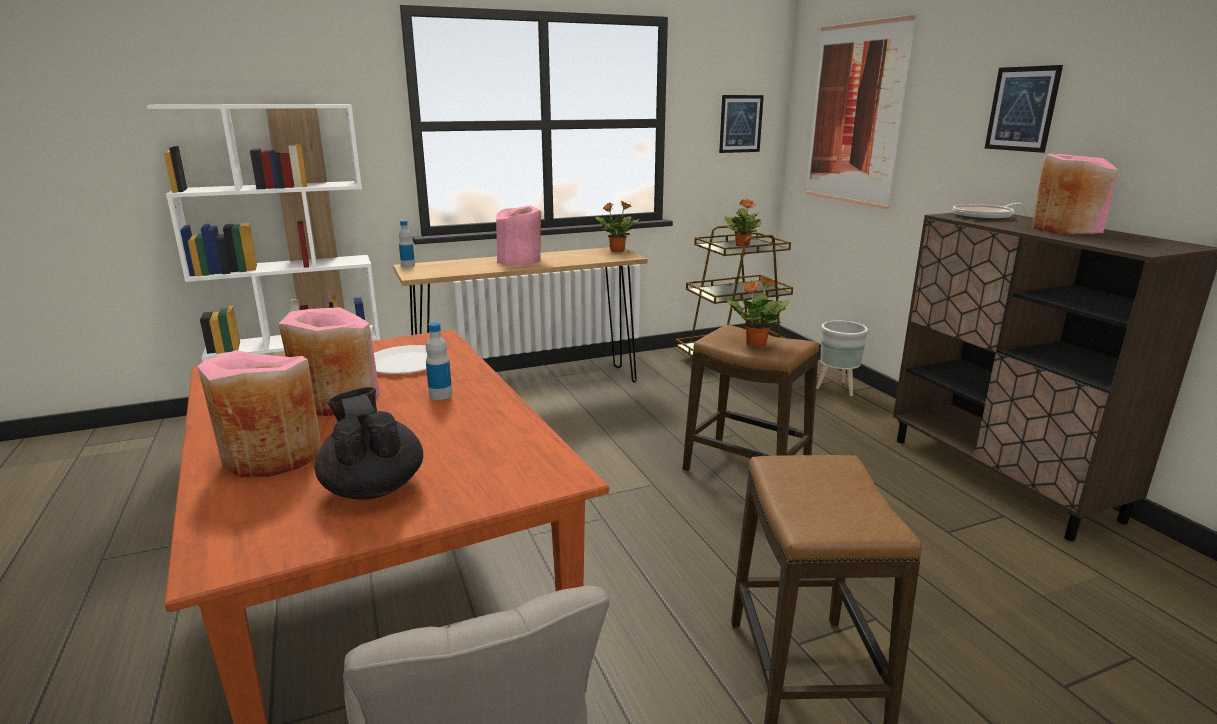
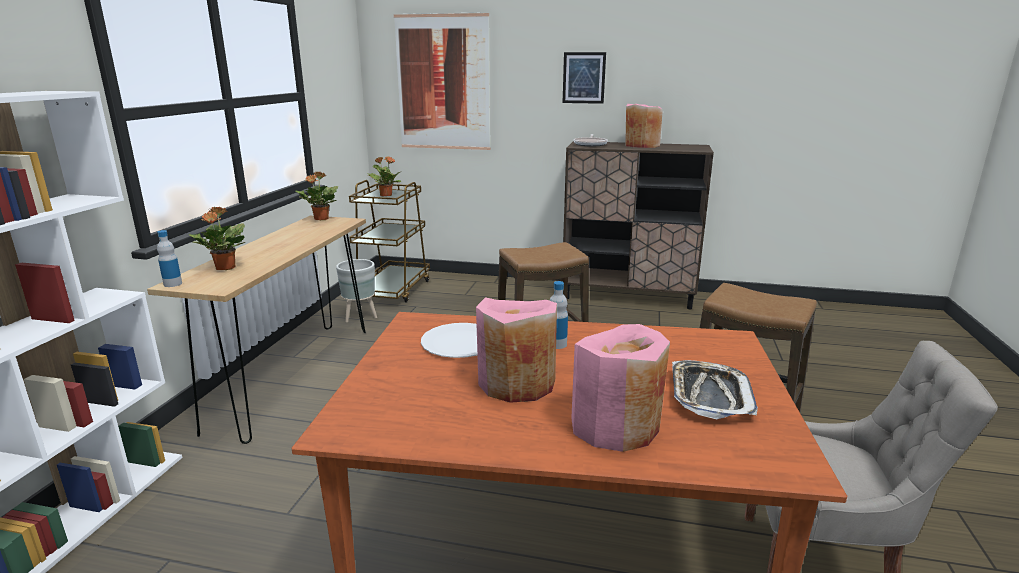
camera: 55 degrees left, 0 degrees up
black teapot [314,387,423,500] -> tray [672,360,758,419]
pink vase [496,206,541,266] -> none
picture [719,95,764,153] -> none
potted plant [727,276,790,347] -> potted plant moved to [189,207,245,270]
grey planter [816,321,868,396] -> grey planter moved to [336,259,377,322]

